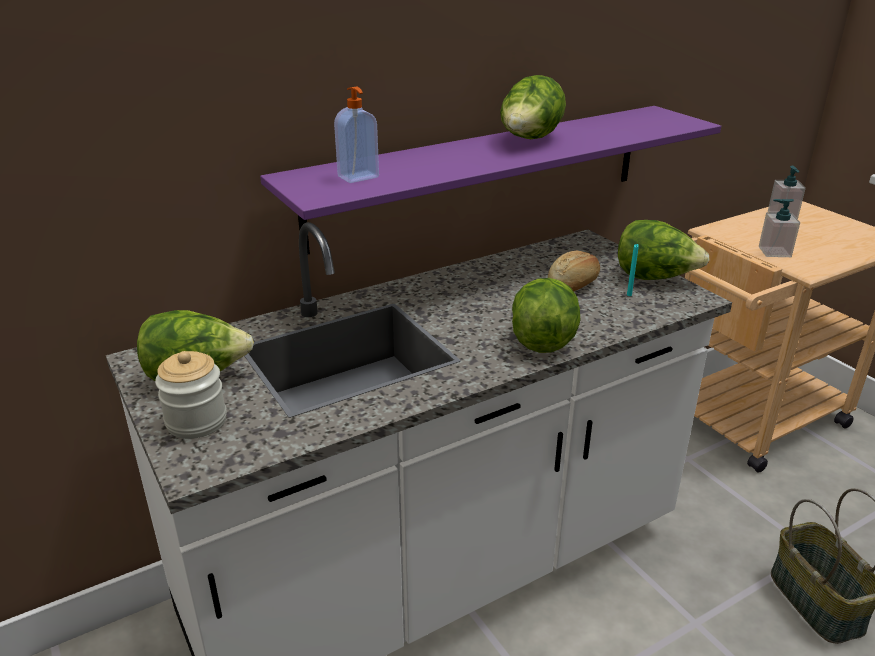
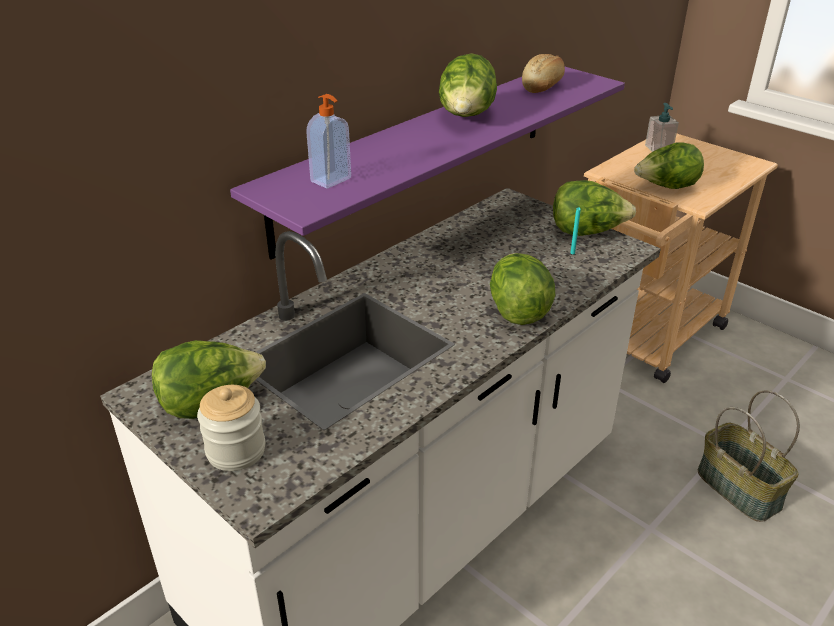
camera: 15 degrees left, 5 degrees up
bread [548,250,600,291] -> bread moved to [522,54,565,93]
soap dispenser [759,199,800,257] -> lettuce [634,142,704,189]

